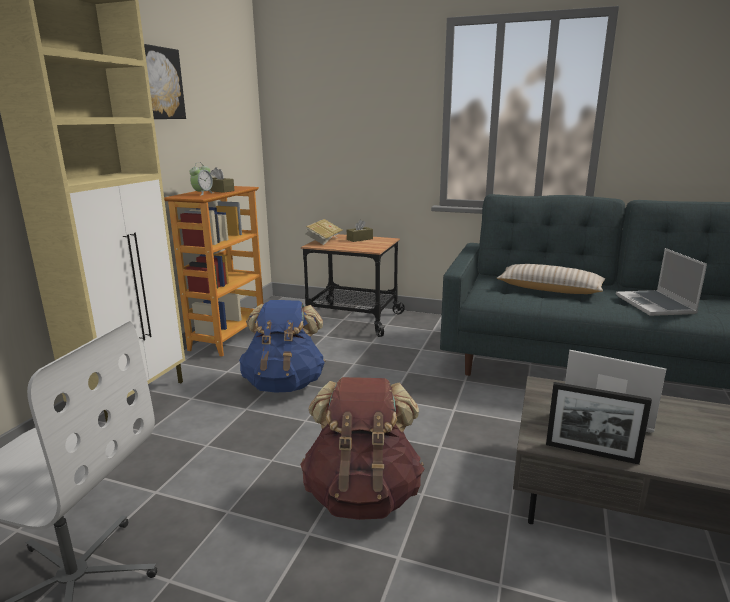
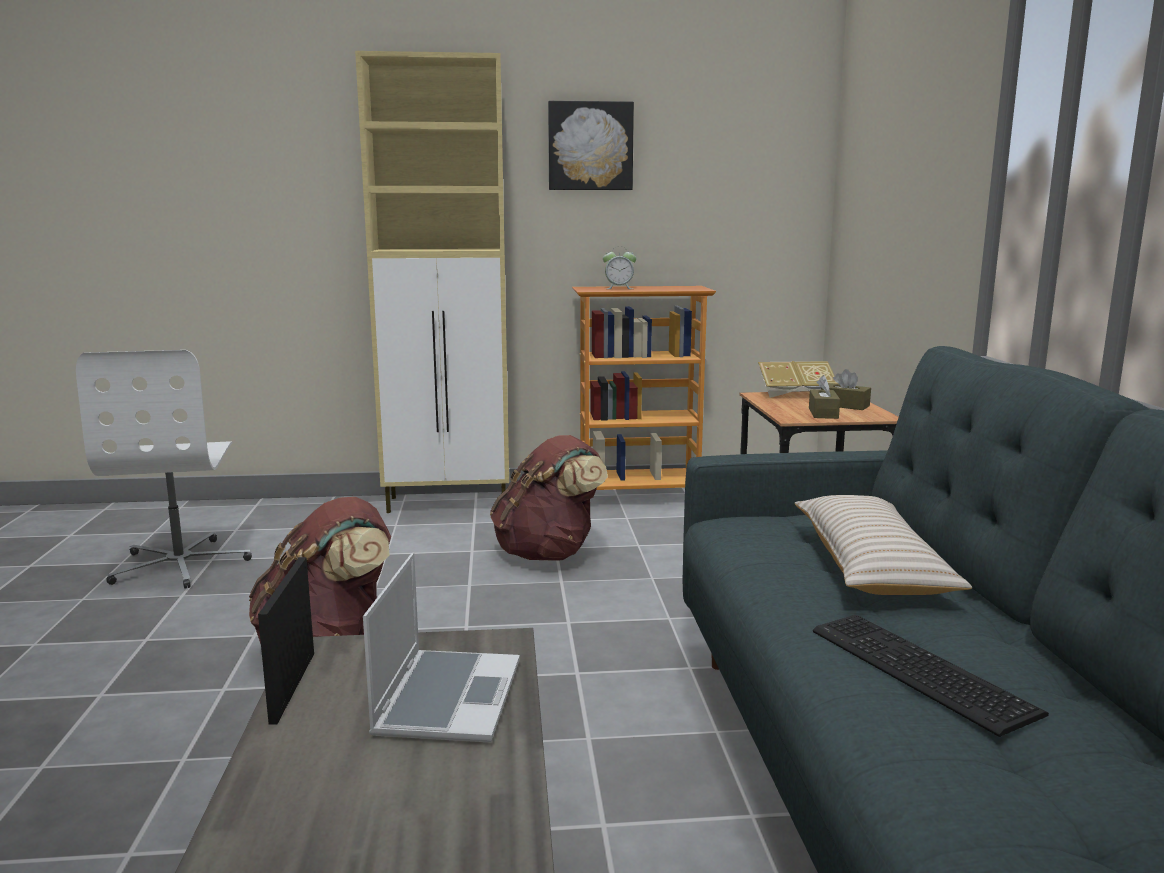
camera: 65 degrees right, 5 degrees down
brown tissue box [210,167,235,193] -> brown tissue box moved to [809,375,840,419]
blue backpack [239,300,325,392] -> brown backpack [490,435,608,561]
laptop [616,248,707,316] -> keyboard [813,615,1049,737]

